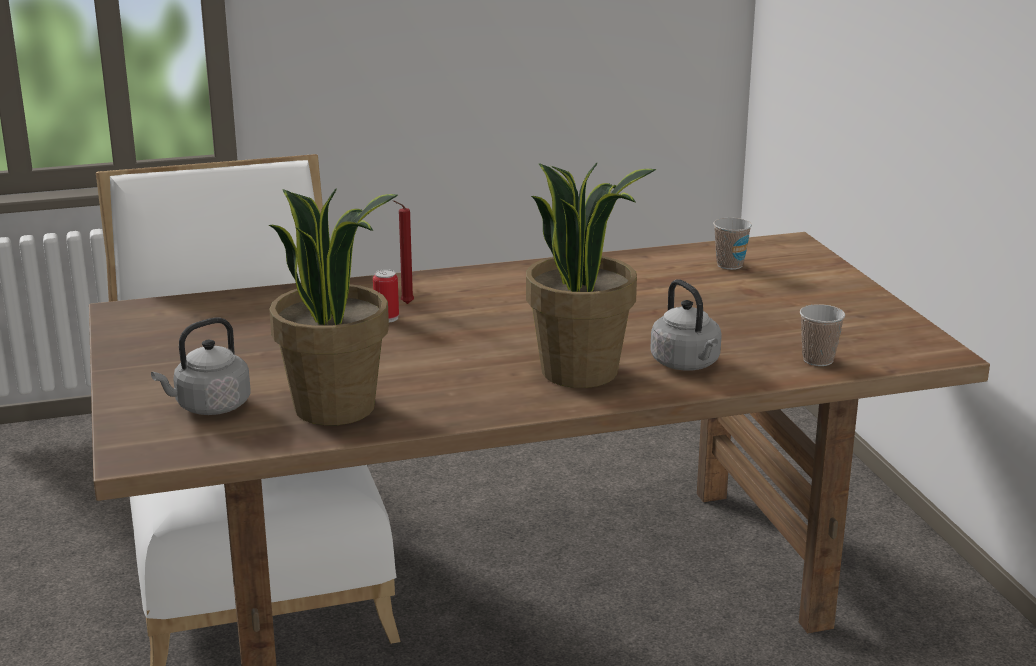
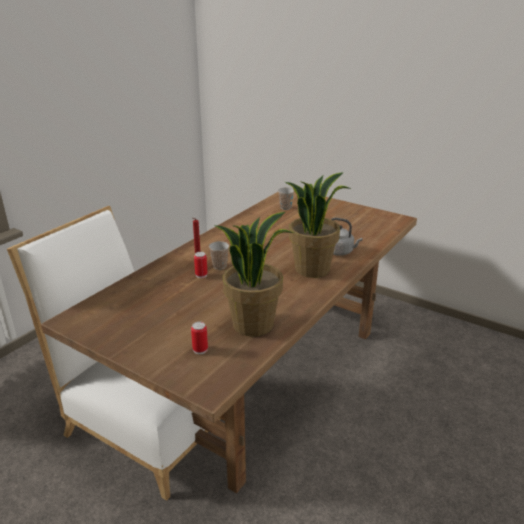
camera: 40 degrees left, 5 degrees up
grey kettle [151,317,250,415] -> can [191,322,208,354]
cup [800,304,845,366] -> cup moved to [209,241,229,270]

